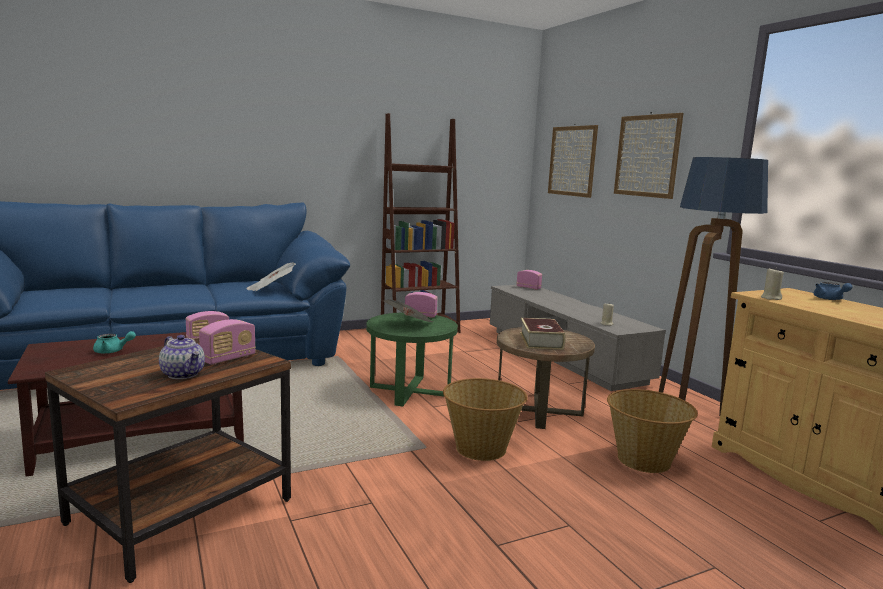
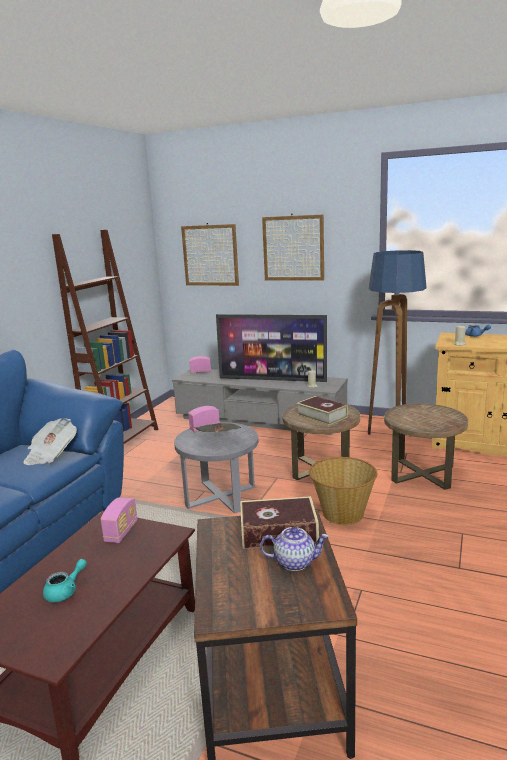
camera: 40 degrees left, 5 degrees up
radio [199,319,256,365] -> book [240,496,319,549]
green side table [366,312,458,406] -> grey side table [174,422,258,514]
basket [607,389,698,473] -> brown side table [384,403,468,490]
none -> television [216,314,327,382]

